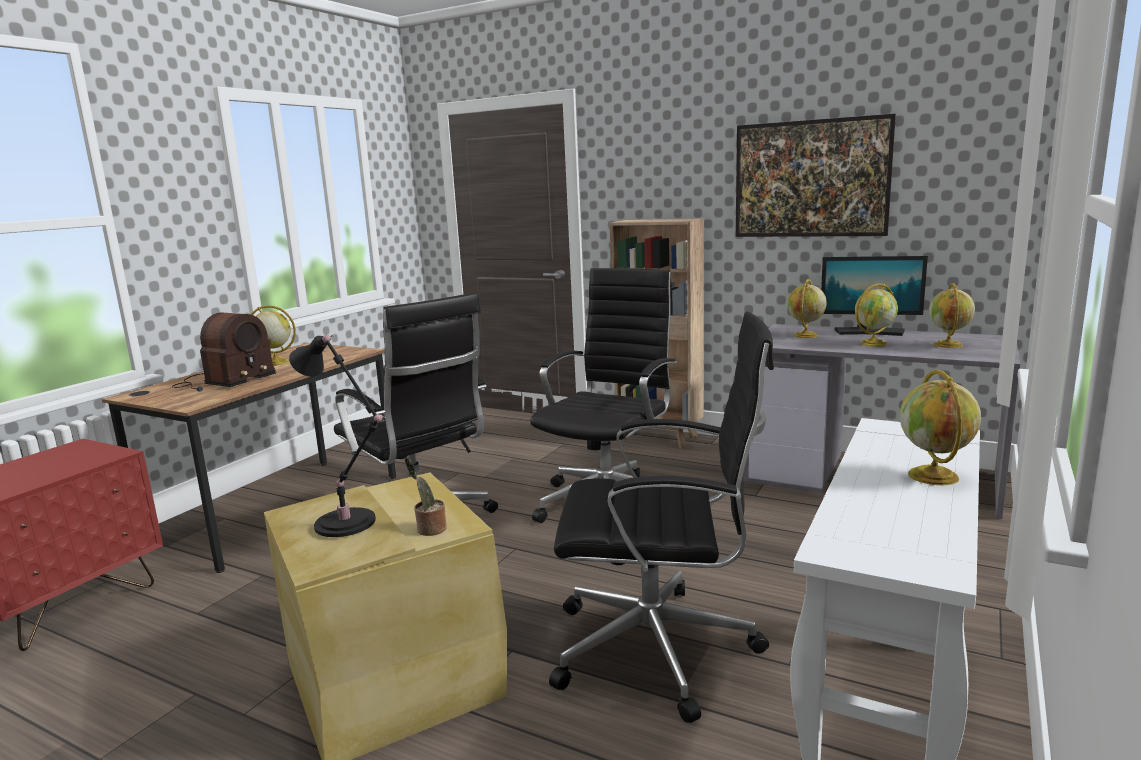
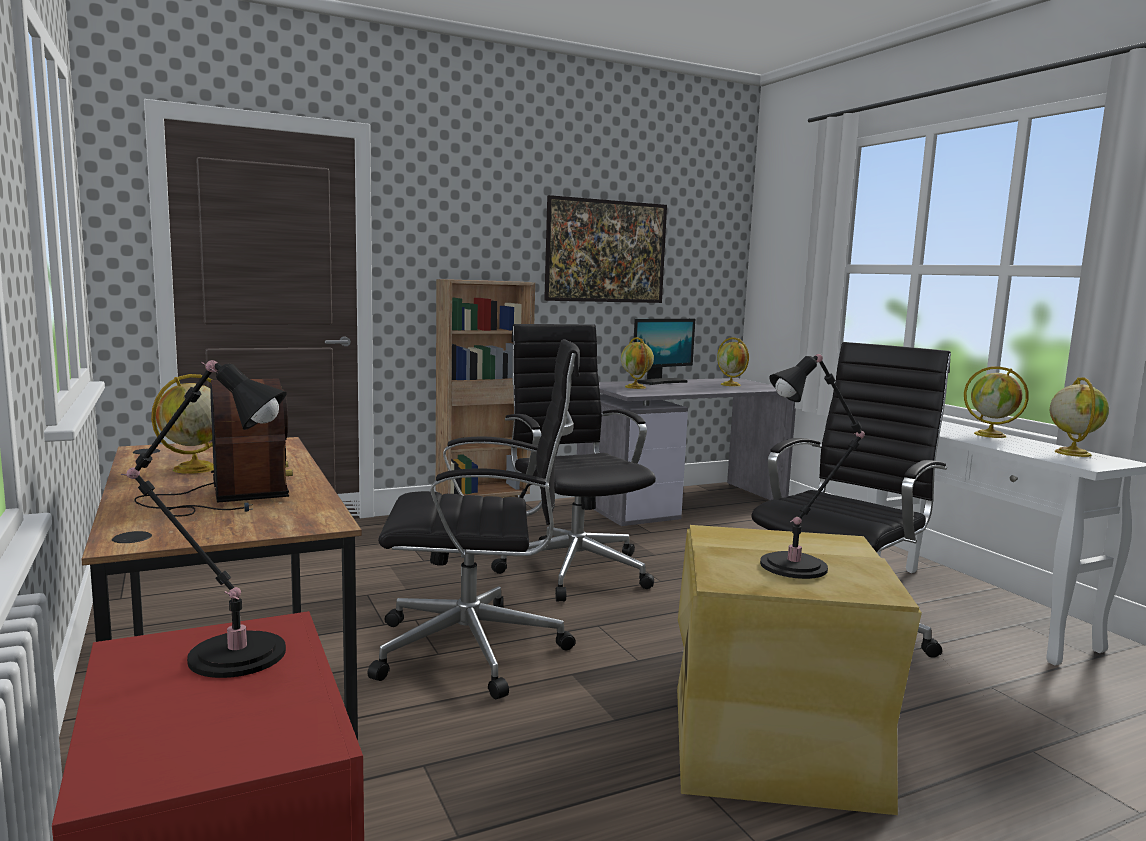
camera: 55 degrees left, 5 degrees down
potted plant [405,457,447,536] -> none
globe [855,284,898,347] -> globe moved to [1050,377,1109,457]
none -> black table lamp [121,360,287,678]

